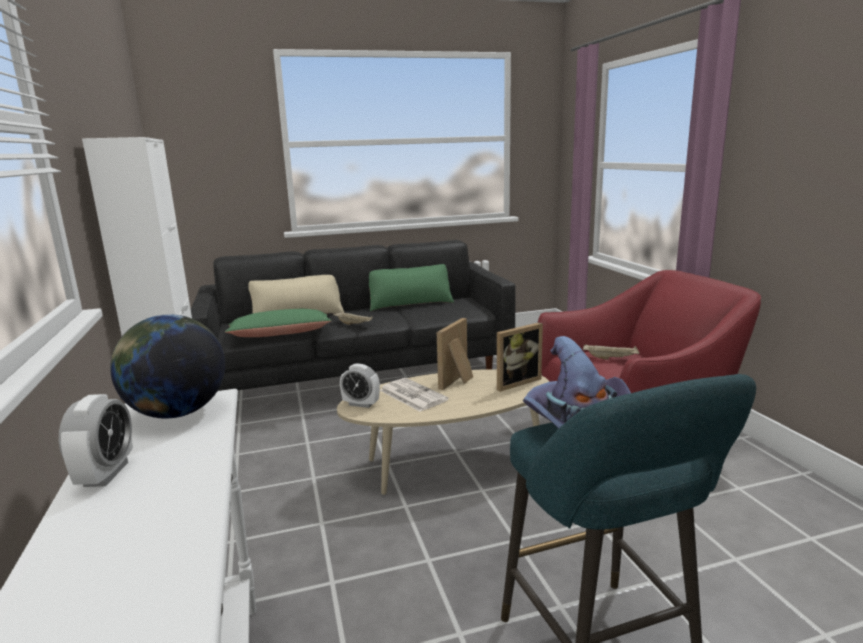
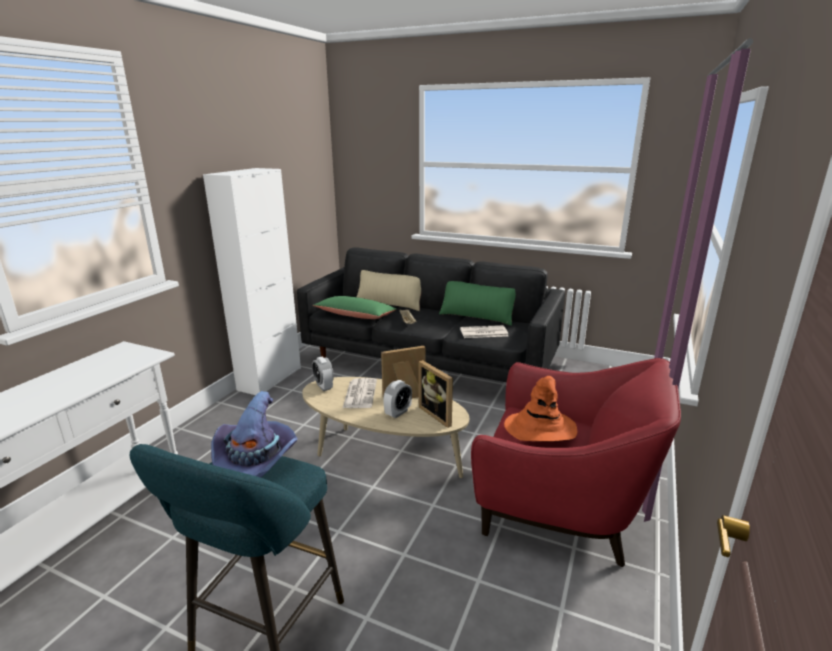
camera: 40 degrees right, 5 degrees up
alarm clock [59,394,133,487] -> alarm clock moved to [383,380,412,418]
globe [110,314,225,419] -> none
picture frame [497,322,543,392] -> picture frame turned 45 degrees clockwise [419,360,453,428]
beige tray [583,345,639,360] -> orange hat [504,376,577,441]
none -> newspaper [460,325,508,338]

